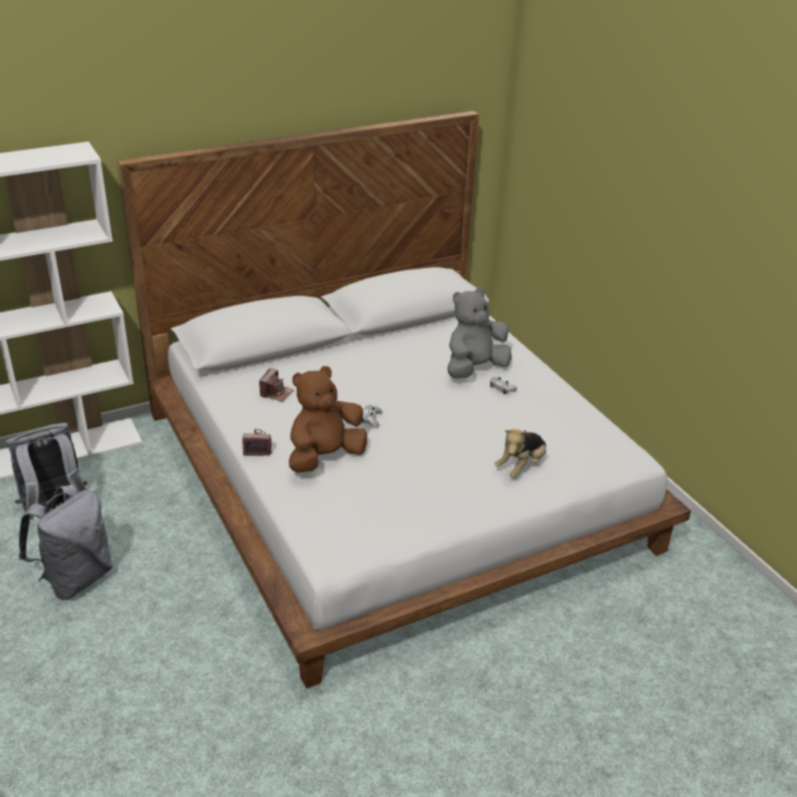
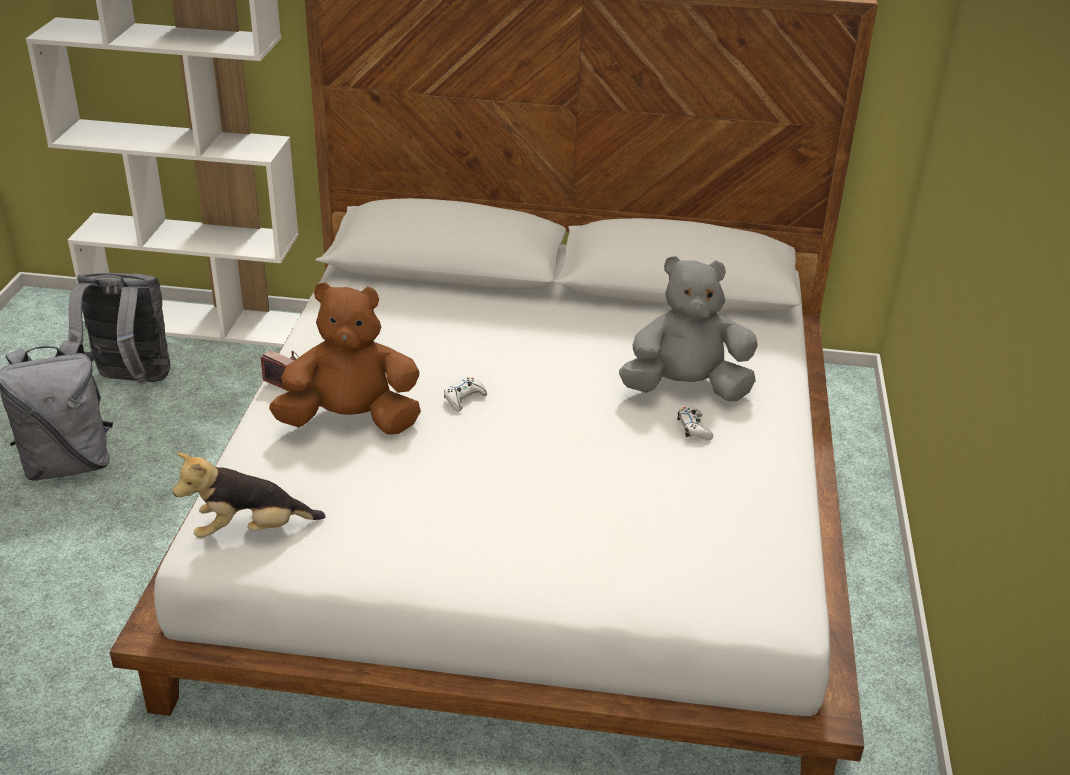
camera: 35 degrees right, 0 degrees up
camera [259,368,294,402] -> none
plush toy [495,429,546,478] -> plush toy moved to [173,453,326,538]

